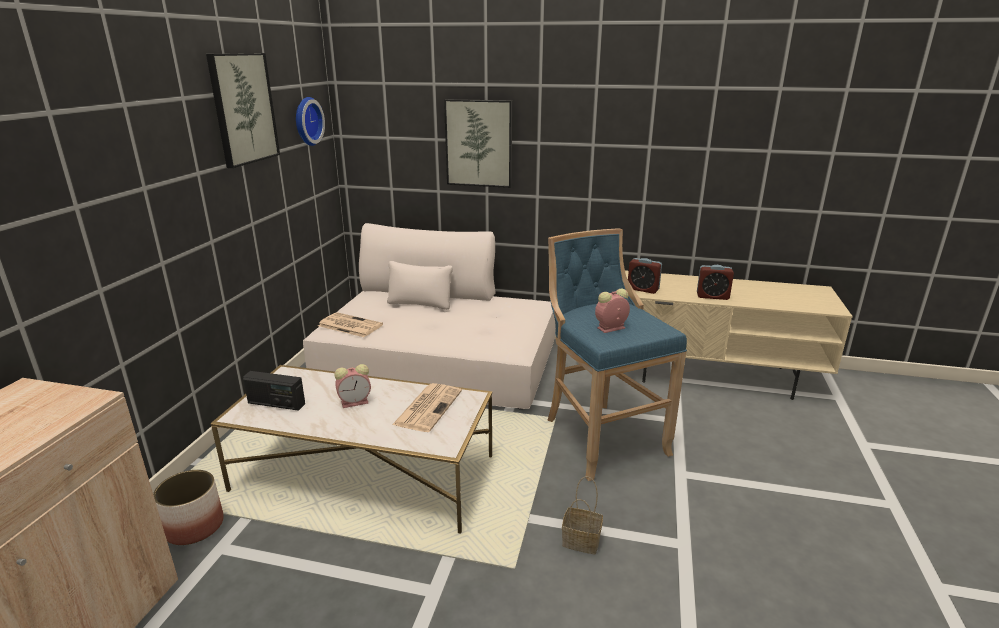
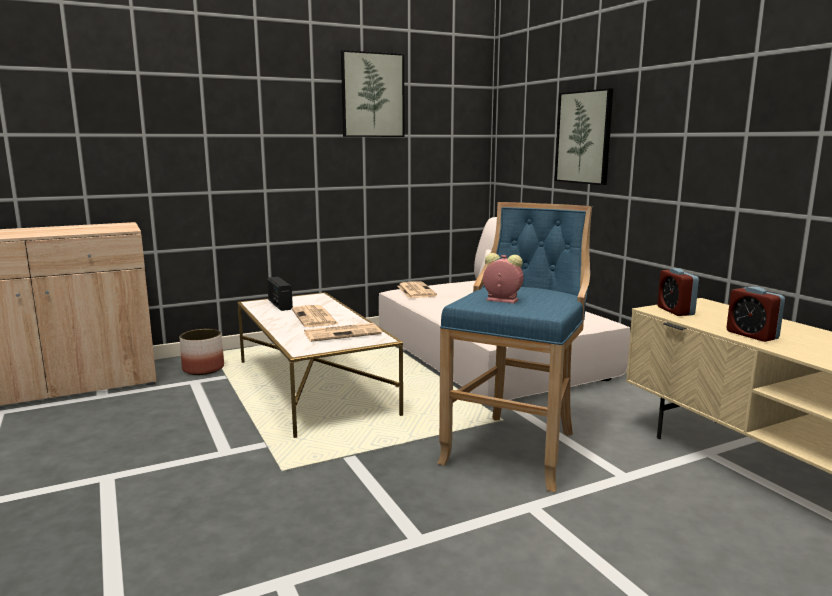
camera: 50 degrees right, 10 degrees down
wall clock [296,97,325,146] -> none
alarm clock [334,364,371,408] -> newspaper [292,305,338,327]
basket [562,476,603,554] -> none

